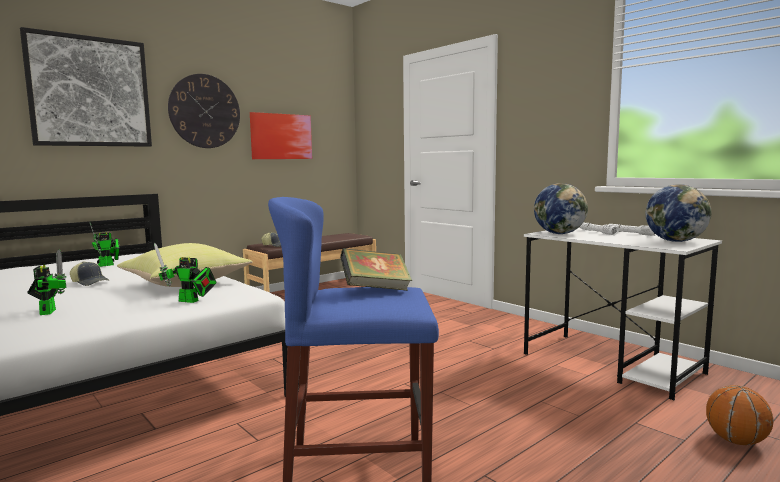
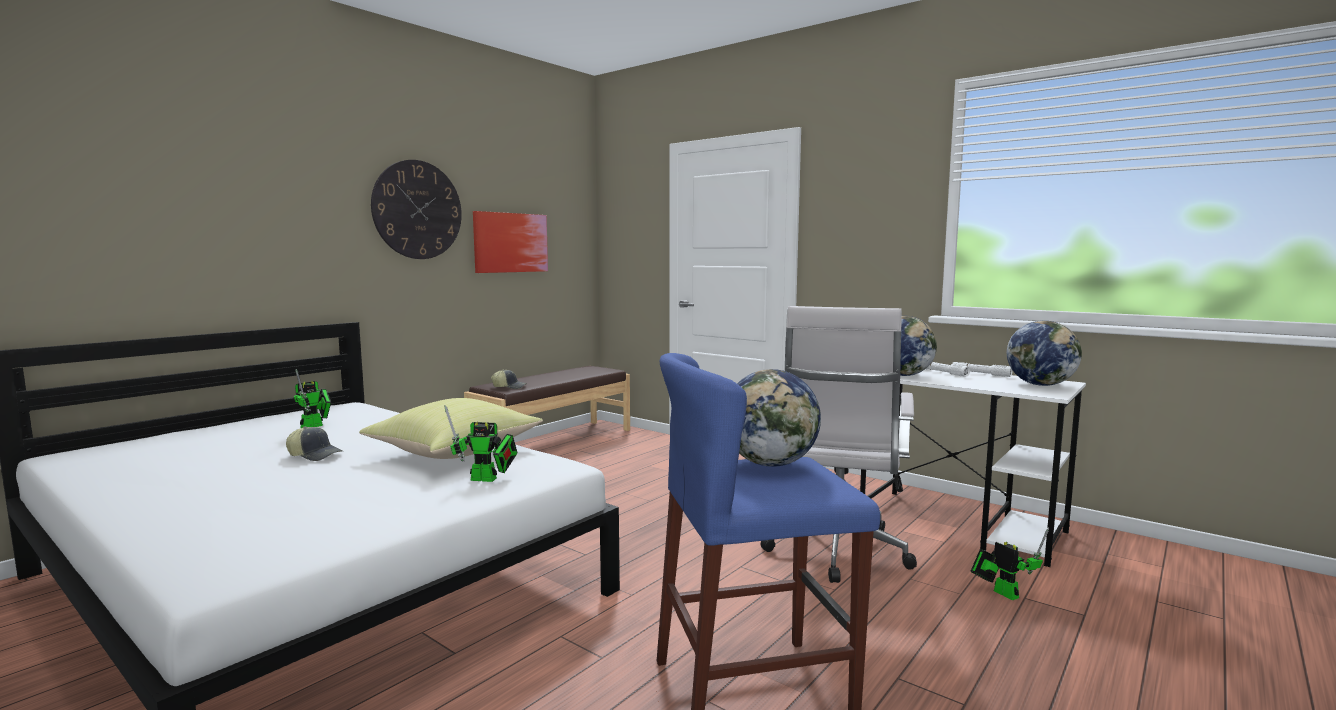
camera: 10 degrees left, 0 degrees up
picture [20,27,152,147] -> none
toy robot [27,249,67,315] -> toy robot moved to [971,527,1049,600]
book [340,248,412,291] -> globe [737,369,821,467]
basketball [706,385,773,445] -> none
none -> white office chair [761,306,917,583]

